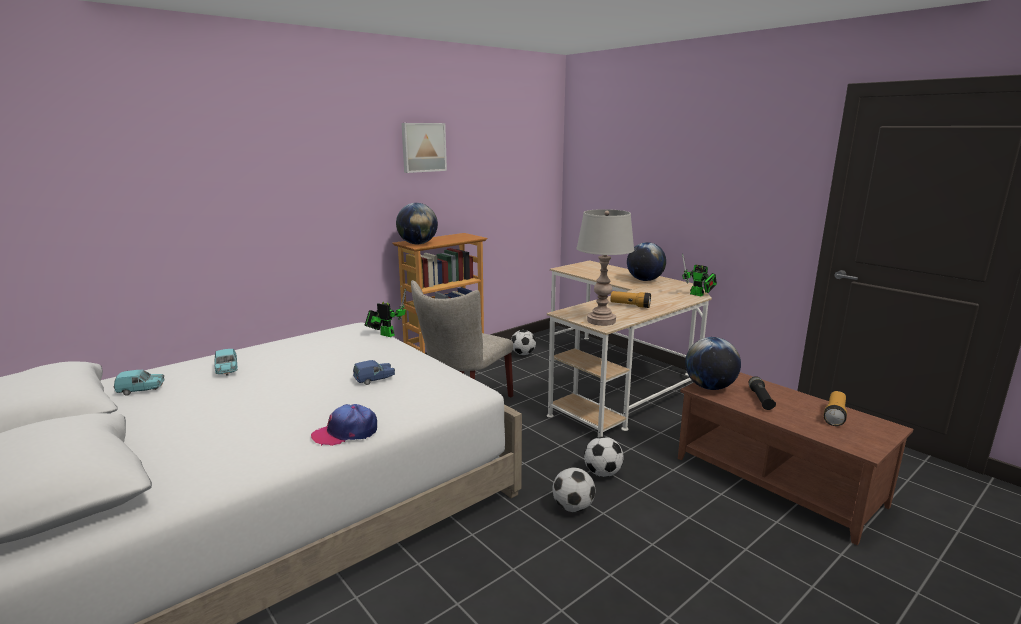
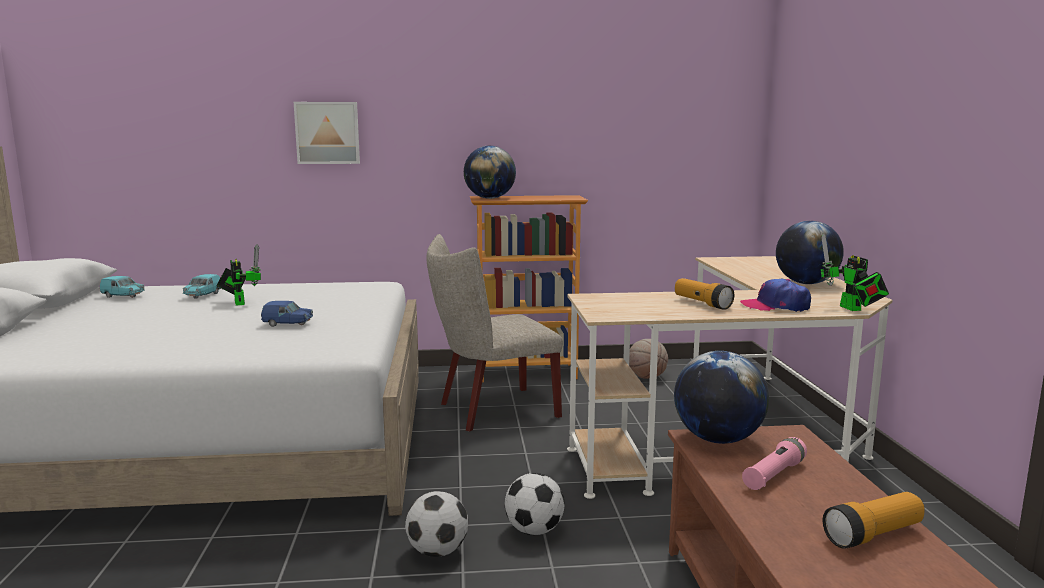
camera: 35 degrees right, 5 degrees down
cap [311,404,377,446] -> cap moved to [740,279,811,312]
toy robot [365,288,406,337] -> toy robot moved to [216,244,261,306]
picture [402,123,447,173] -> picture moved to [294,102,360,164]
football [511,330,536,355] -> basketball [629,339,668,379]
grey table lamp [576,209,634,326] -> none
black flashlight [749,376,776,410] -> pink flashlight [742,437,807,490]

